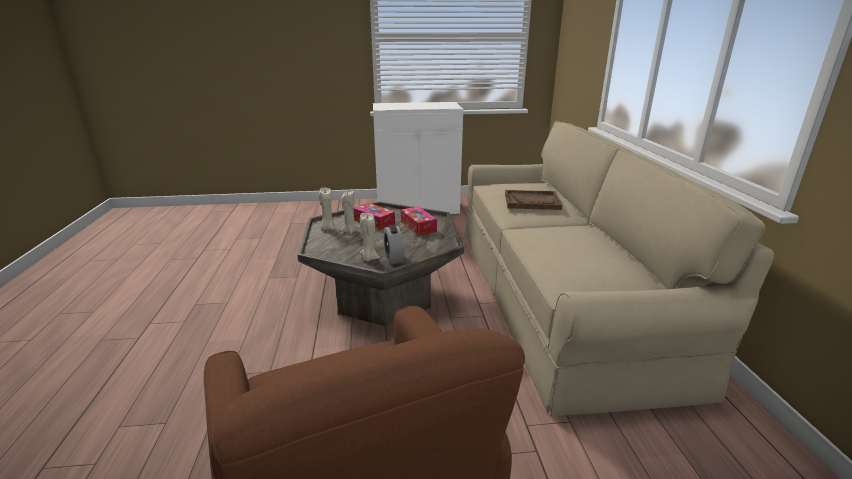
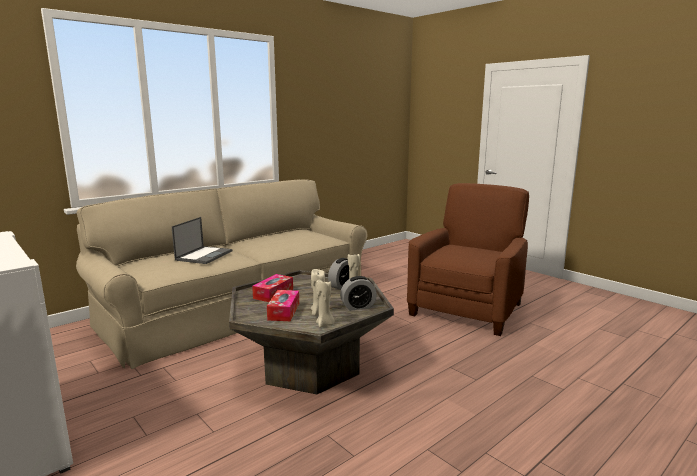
camera: 125 degrees left, 10 degrees down
brown tray [505,190,562,210] -> laptop [172,217,232,264]
none -> alarm clock [340,276,377,311]

